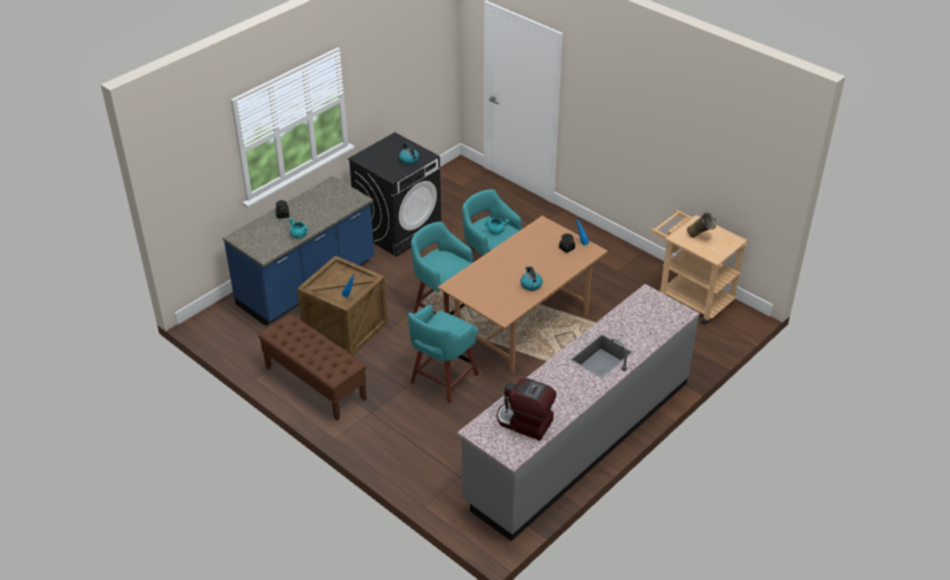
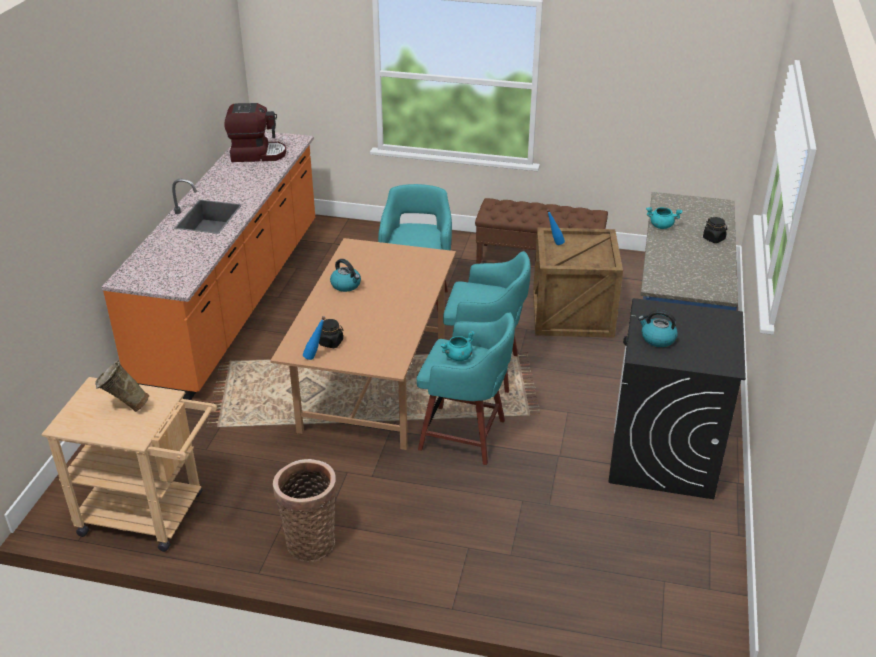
camera: 150 degrees right, 5 degrees down
grey counter [457,284,700,541] -> orange counter [102,131,315,400]
none -> basket [273,459,337,562]

